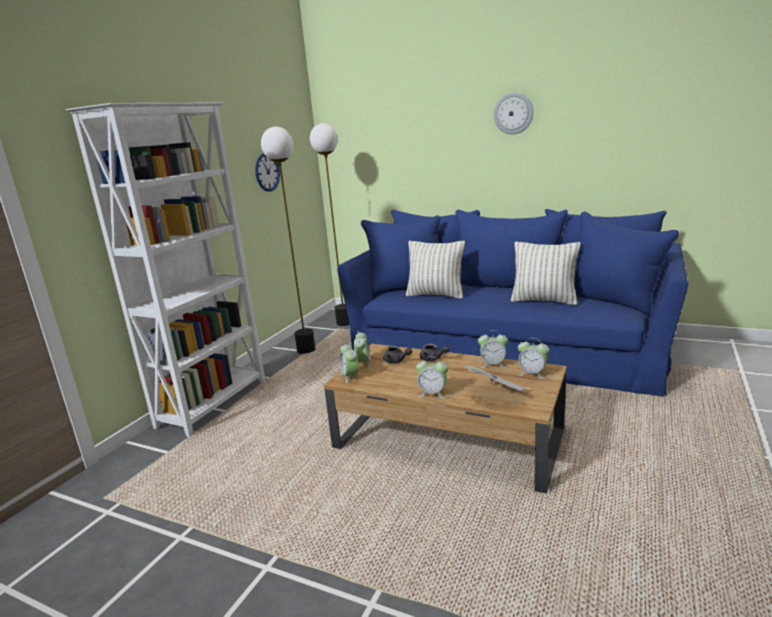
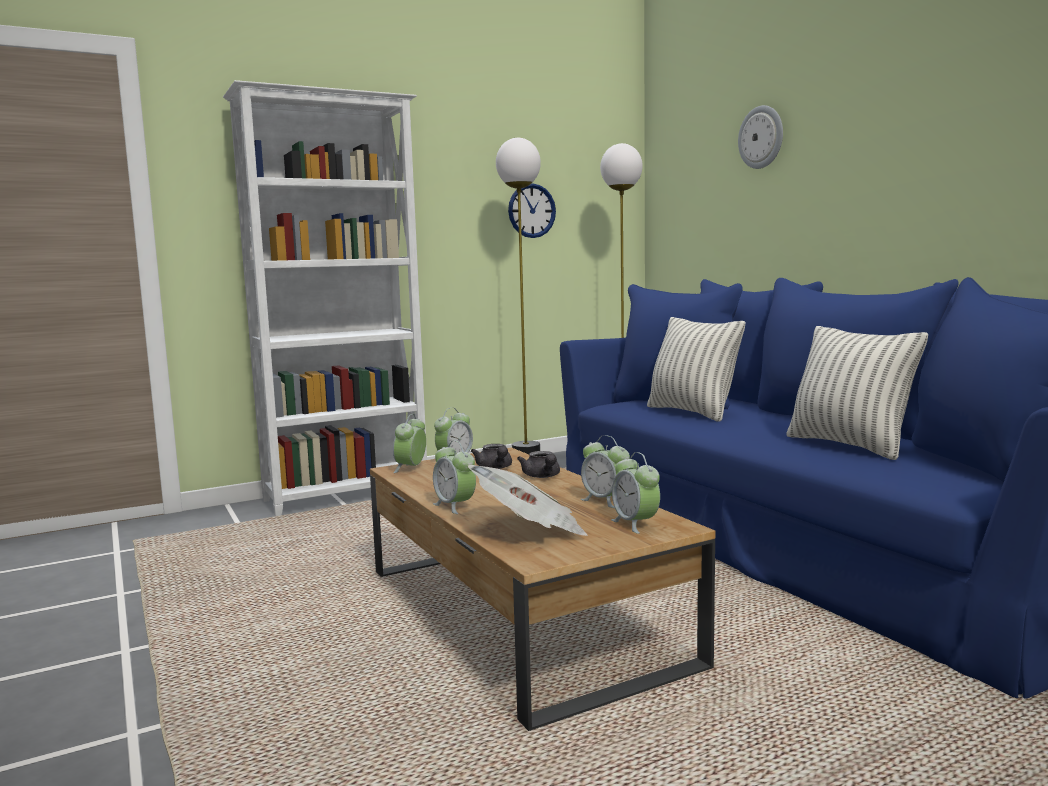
camera: 35 degrees right, 10 degrees down
wall clock [494,93,534,135] -> wall clock moved to [738,105,783,169]

